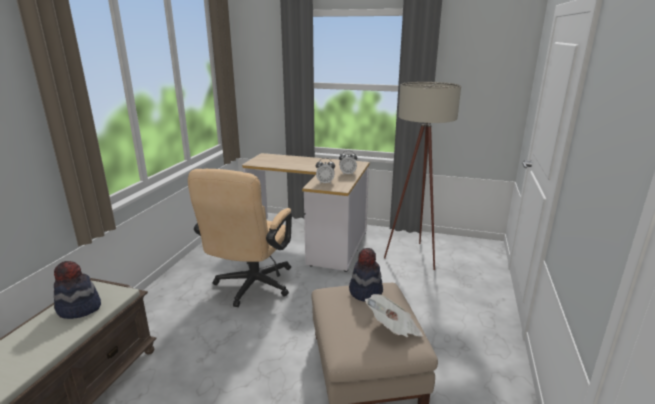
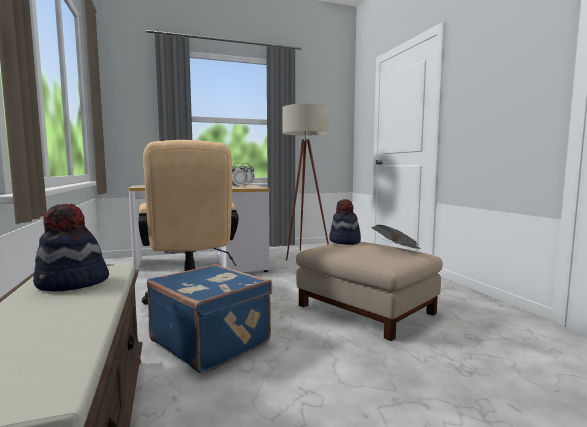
camera: 35 degrees left, 15 degrees down
none -> blue suitcase [147,264,272,374]

